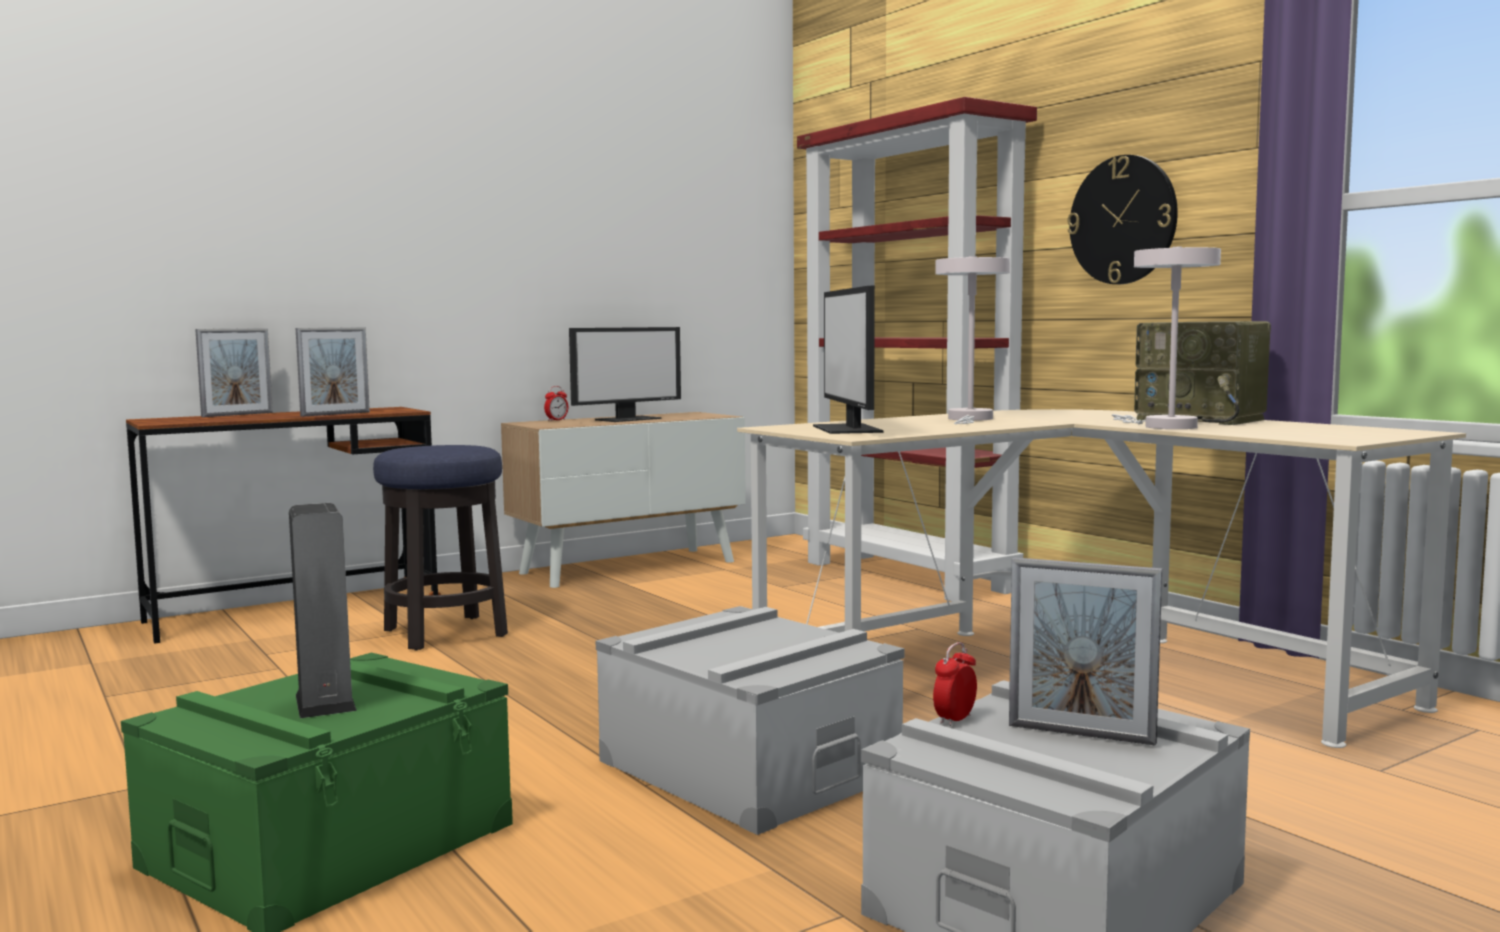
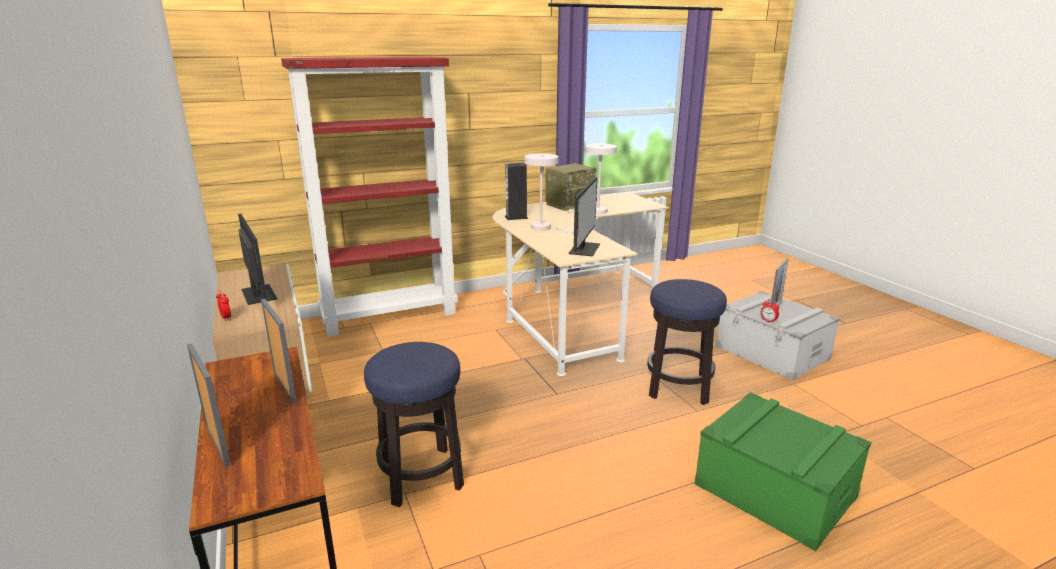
camera: 80 degrees left, 15 degrees up
speaker [289,503,357,718] -> speaker moved to [505,163,528,220]
grey storage box [595,606,904,835] -> stool [647,279,727,405]
monitor [813,286,884,434] -> monitor turned 75 degrees counterclockwise [568,177,600,256]
wall clock [1067,155,1178,284] -> none

